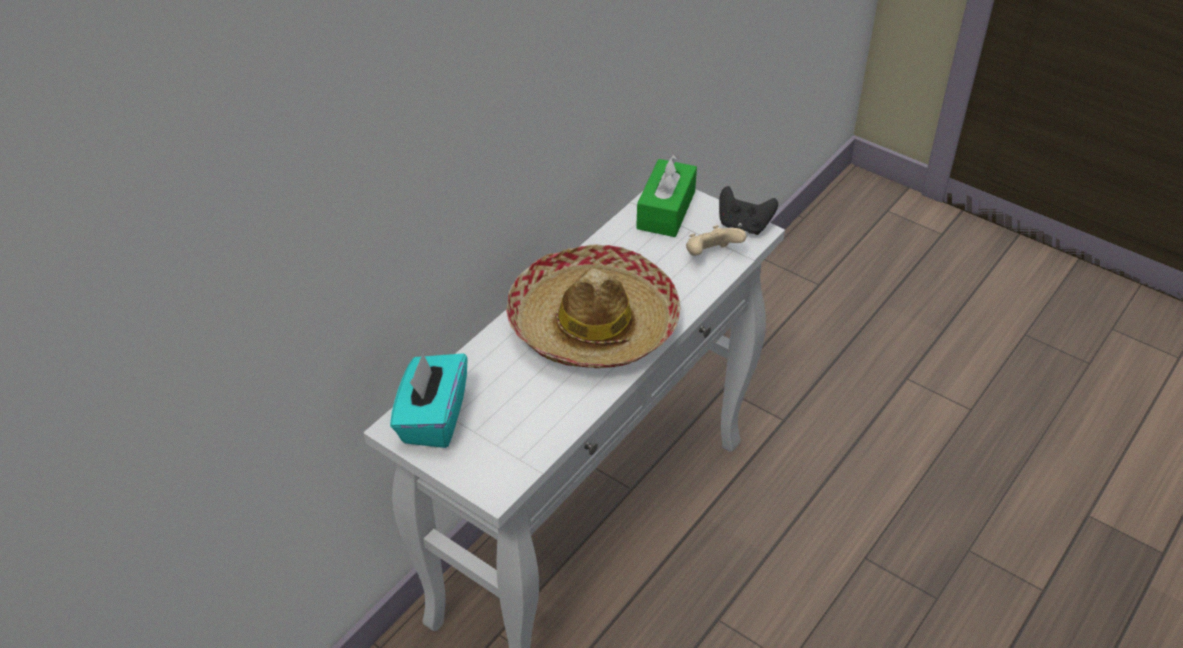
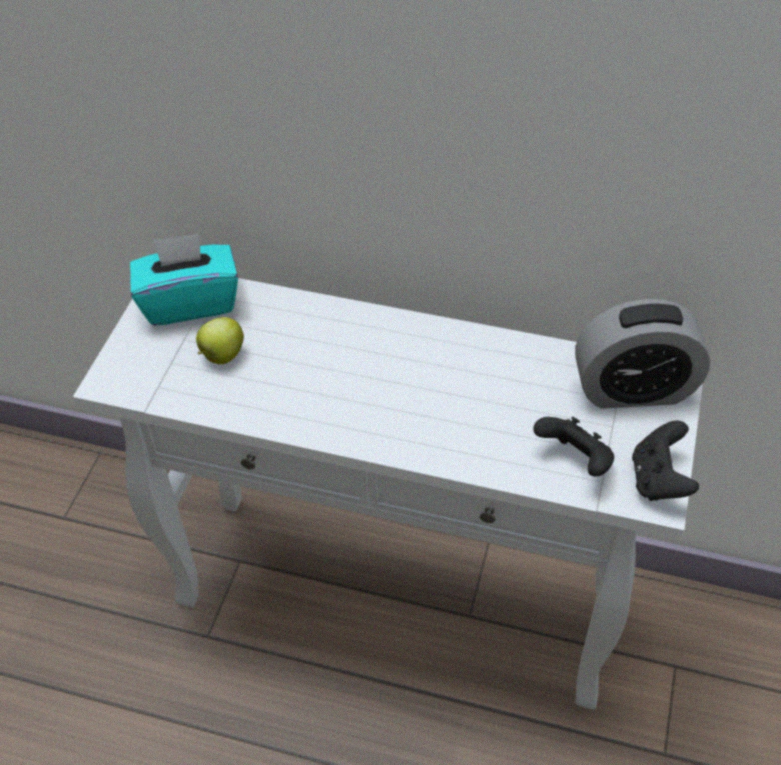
camera: 70 degrees right, 5 degrees up
hat [506,244,680,368] -> none
green tissue box [636,155,697,237] -> alarm clock [575,299,710,409]
beige game controller [686,225,746,256] -> black game controller [533,417,614,476]
none -> apple [196,317,244,364]

